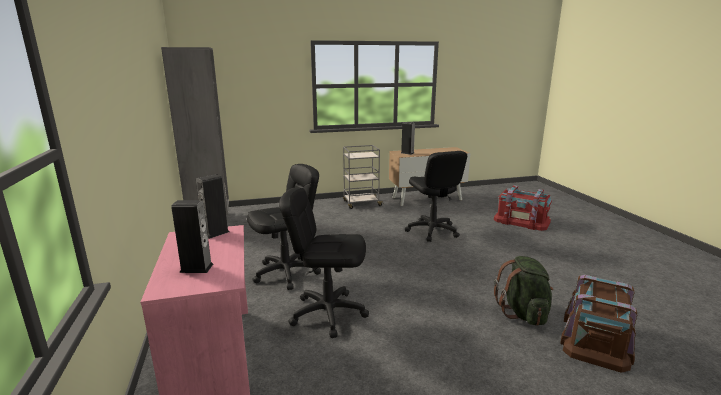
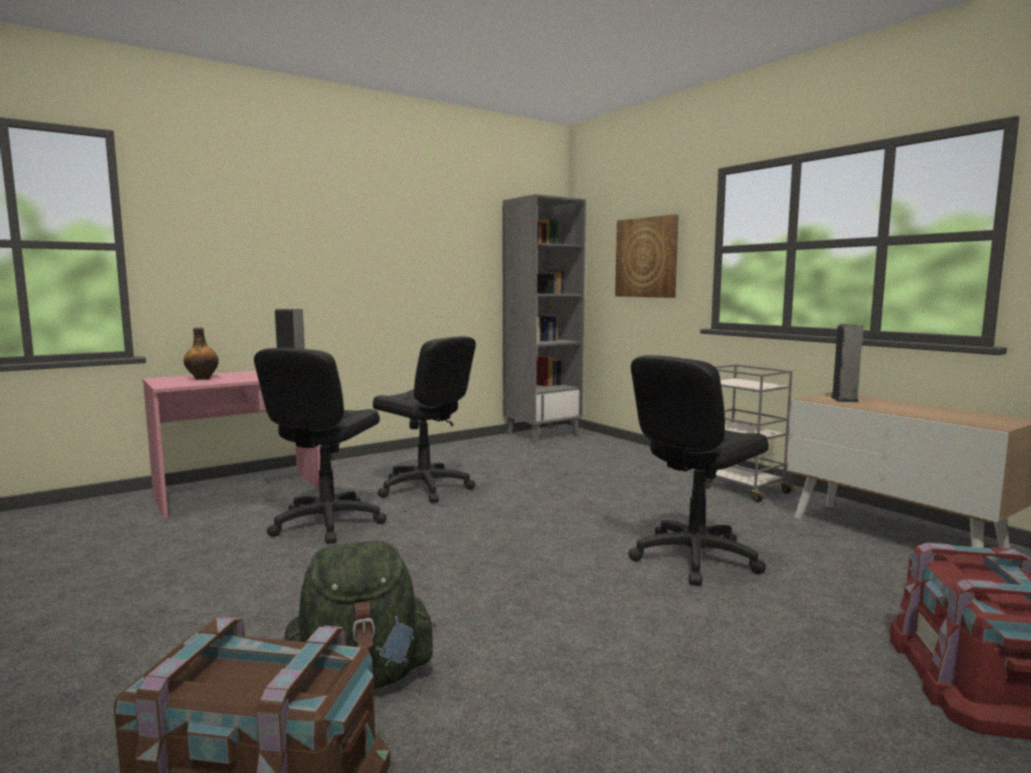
camera: 70 degrees right, 10 degrees down
speaker [171,200,213,273] -> bottle [184,327,219,380]
black office chair [279,188,369,338] -> black office chair turned 150 degrees counterclockwise [254,348,387,544]
none -> picture [615,214,679,298]

